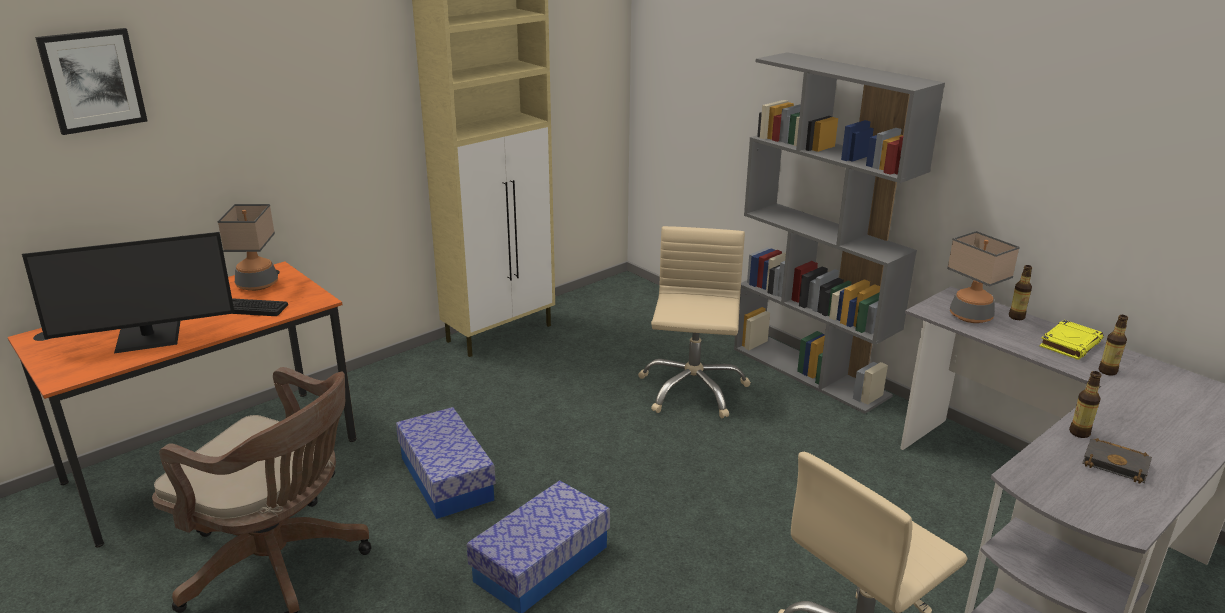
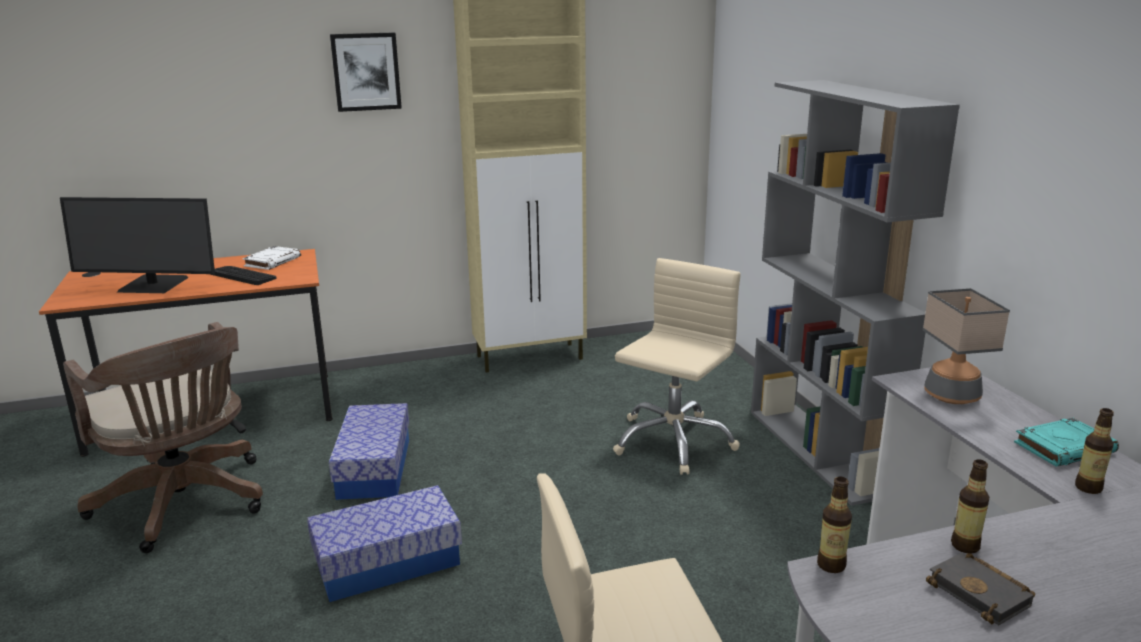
camera: 25 degrees right, 5 degrees down
picture [35,28,147,135] -> picture moved to [330,32,402,112]
table lamp [217,204,278,291] -> white book [243,246,300,270]
bottle [1009,265,1032,320] -> bottle moved to [817,477,852,573]
yellow book [1040,320,1104,360] -> turquoise book [1014,418,1119,467]

